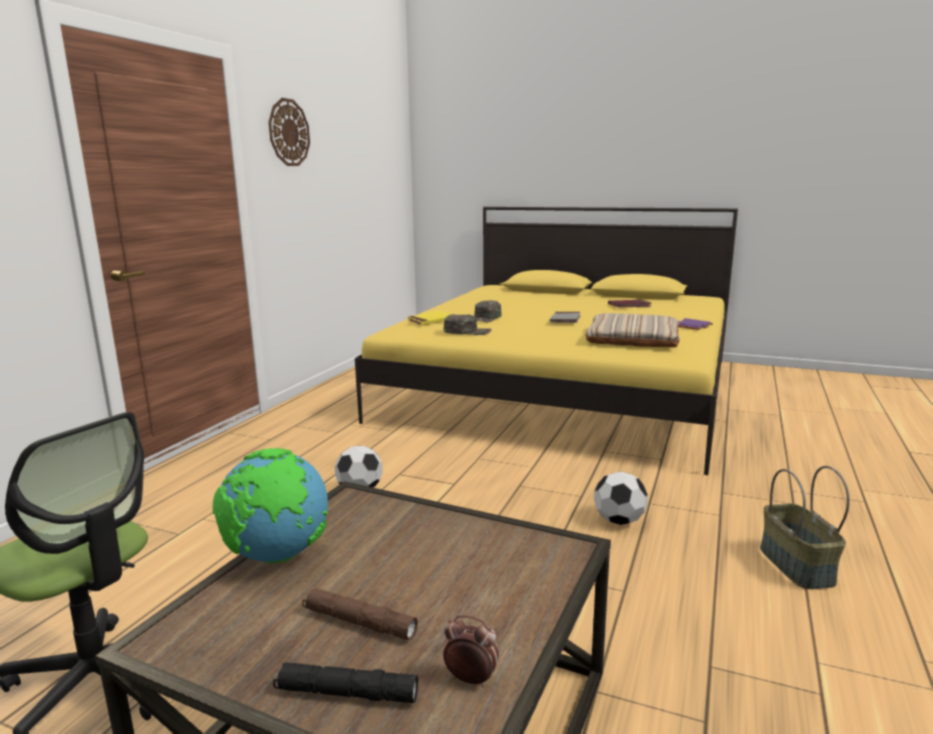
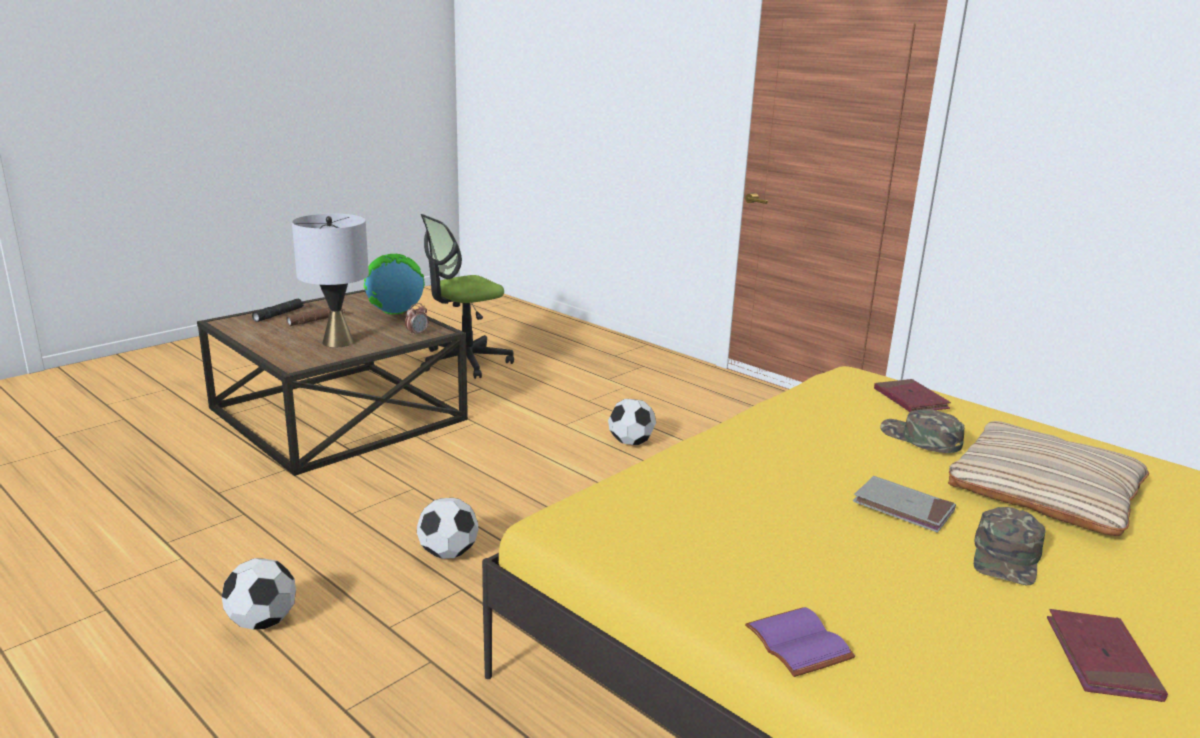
camera: 110 degrees right, 5 degrees up
wall clock [269,98,310,166] -> none
yellow book [407,311,451,326] -> red book [874,379,951,412]
alarm clock [443,615,499,687] -> alarm clock moved to [405,303,428,336]
green cap [444,314,492,335] -> green cap moved to [974,507,1045,586]
beige pillow [585,313,680,347] -> beige pillow moved to [948,421,1149,536]
basket [760,466,850,589] -> football [222,558,296,630]
none -> grey table lamp [292,213,369,347]

